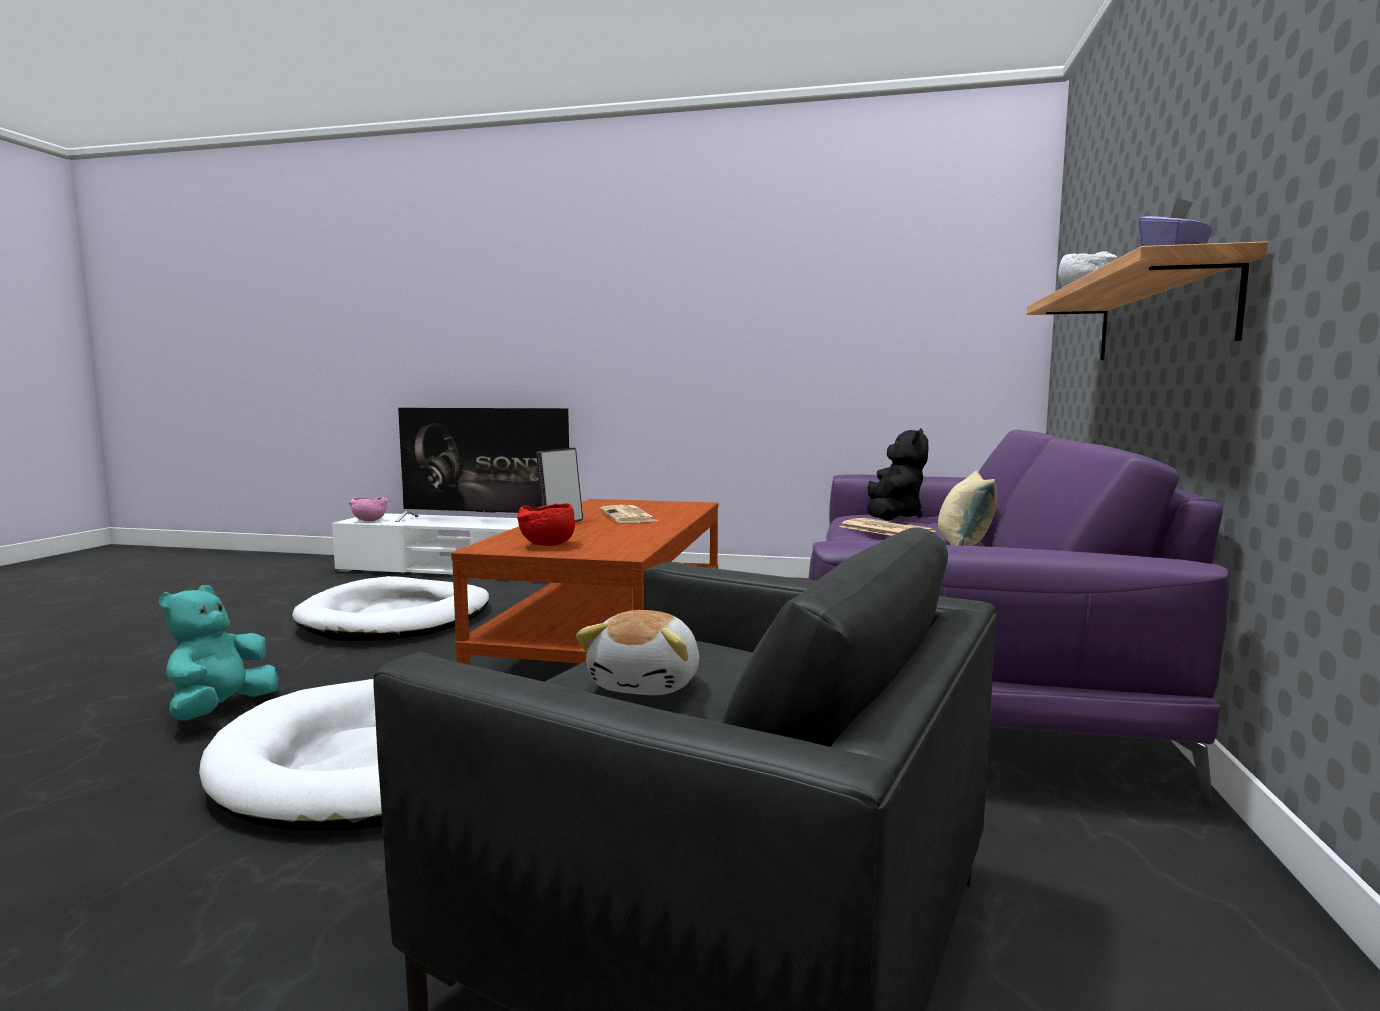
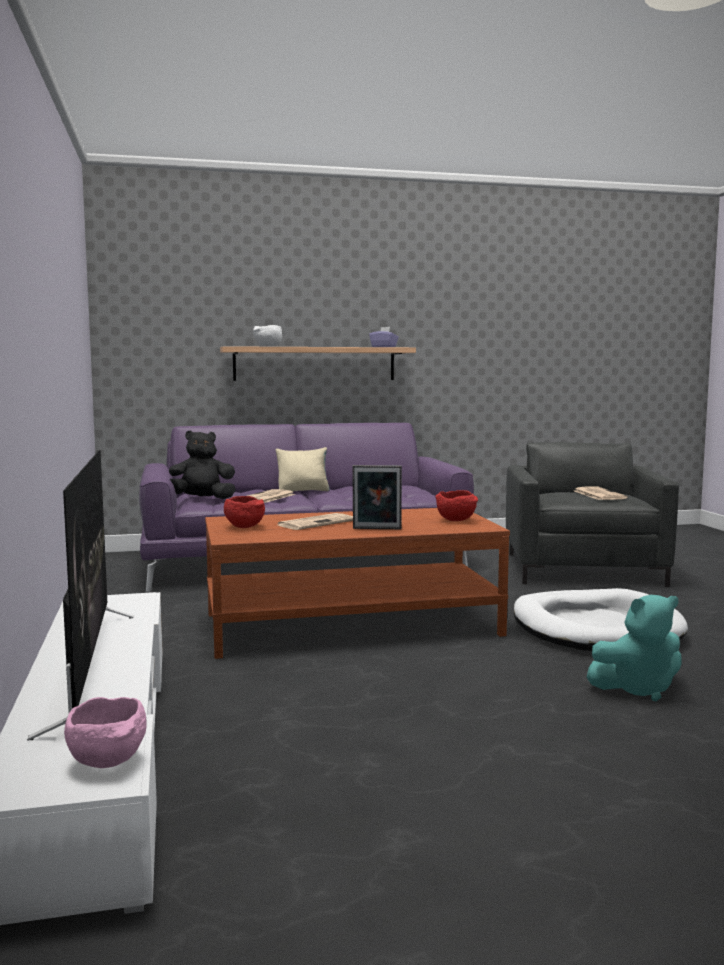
camera: 115 degrees left, 0 degrees up
white dog bed [292,576,489,641] -> none
plush toy [576,610,699,695] -> newspaper [574,486,628,500]
none -> red bowl [224,496,265,528]

